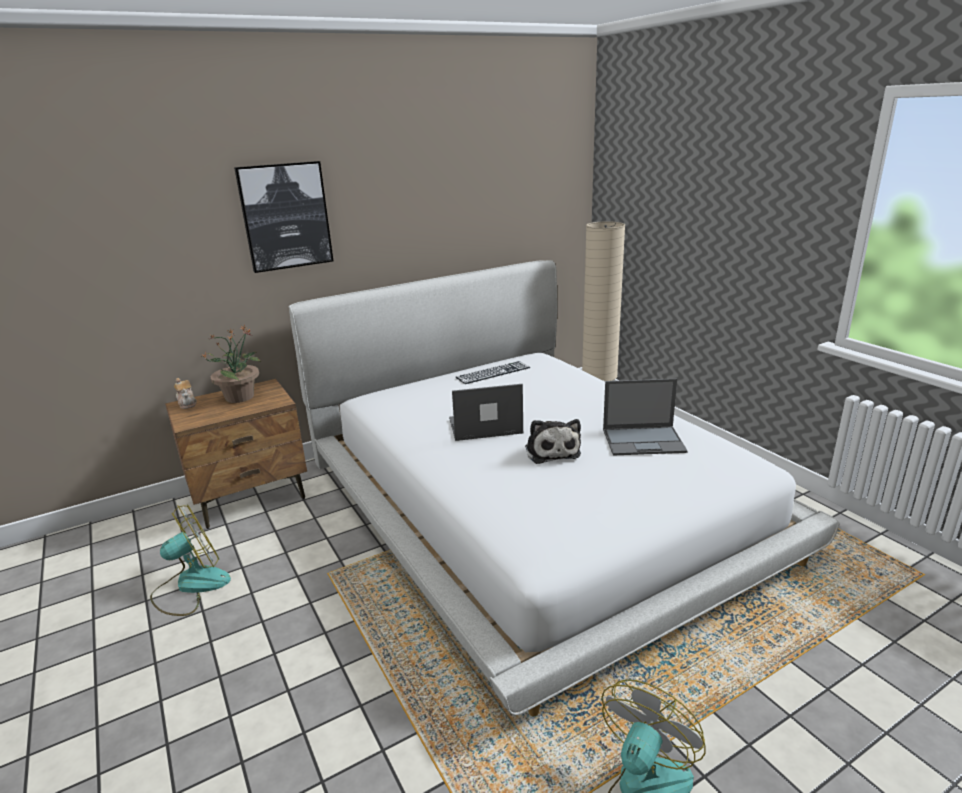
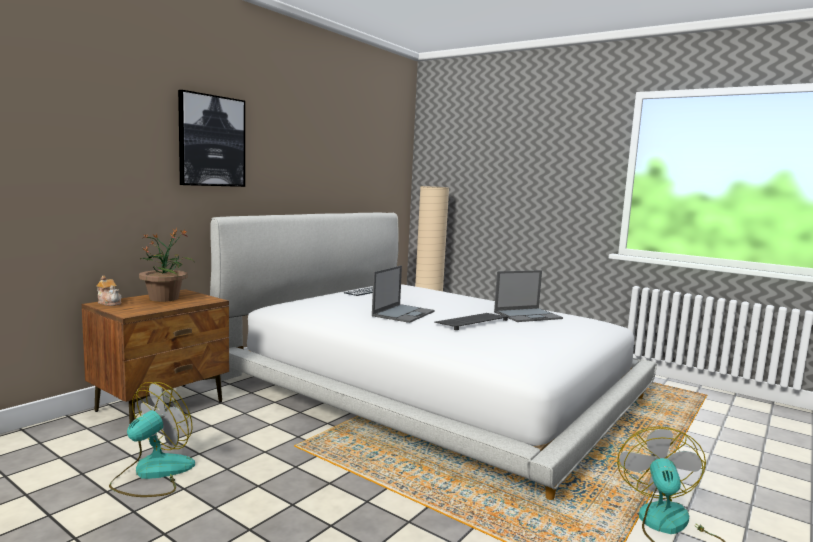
camera: 25 degrees left, 15 degrees down
laptop [449,384,523,441] -> laptop turned 150 degrees clockwise [372,265,435,323]
plush toy [525,419,581,464] -> keyboard [434,313,508,330]

